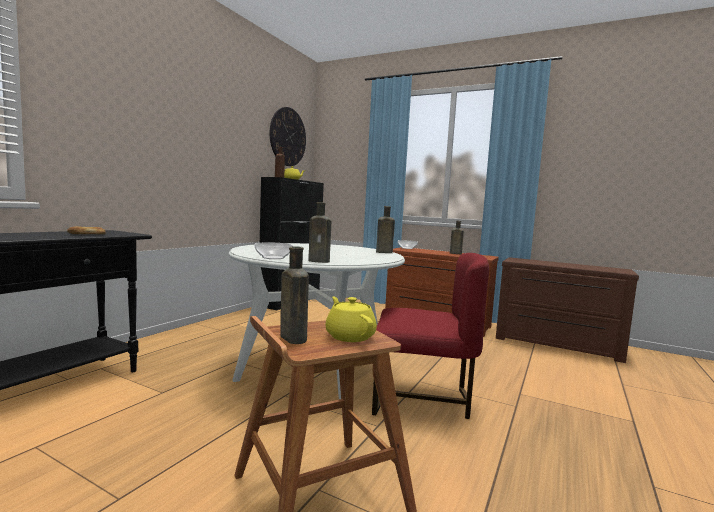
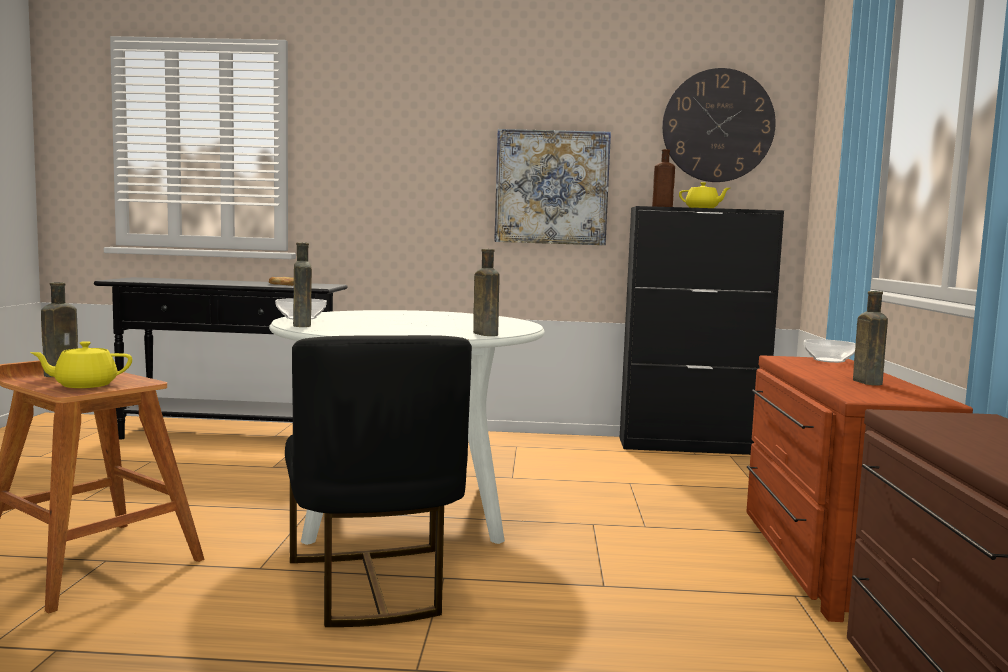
camera: 65 degrees right, 0 degrees up
yellow teapot [325,296,377,342] -> yellow teapot turned 150 degrees counterclockwise [29,341,132,388]
red chair [372,253,489,419] -> black chair [285,335,472,627]
none -> picture [494,129,611,245]

